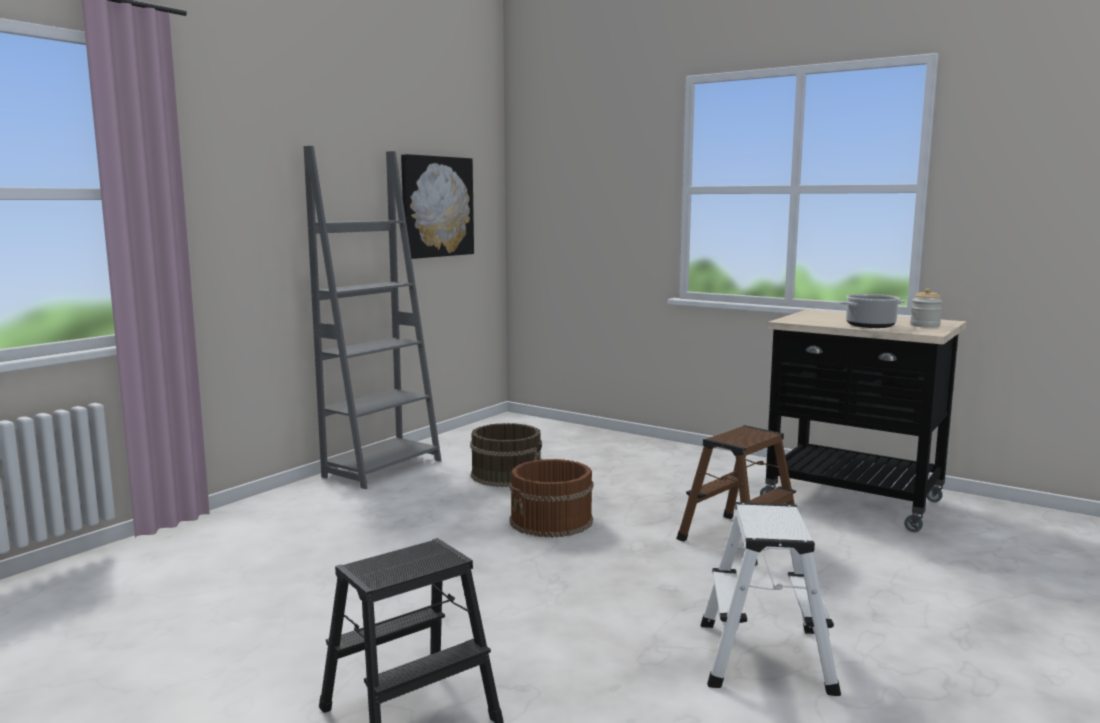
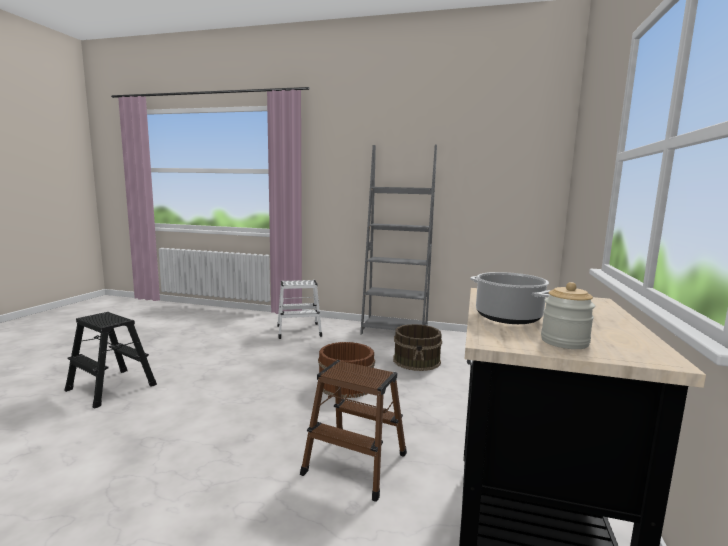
camera: 70 degrees right, 0 degrees up
picture [401,154,474,259] -> none
white step ladder [701,502,841,696] -> white step ladder moved to [277,280,322,339]

